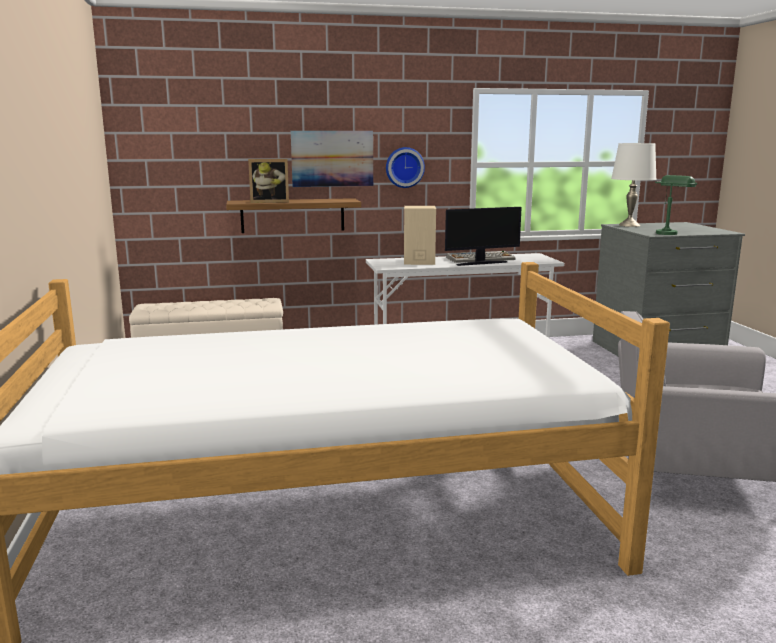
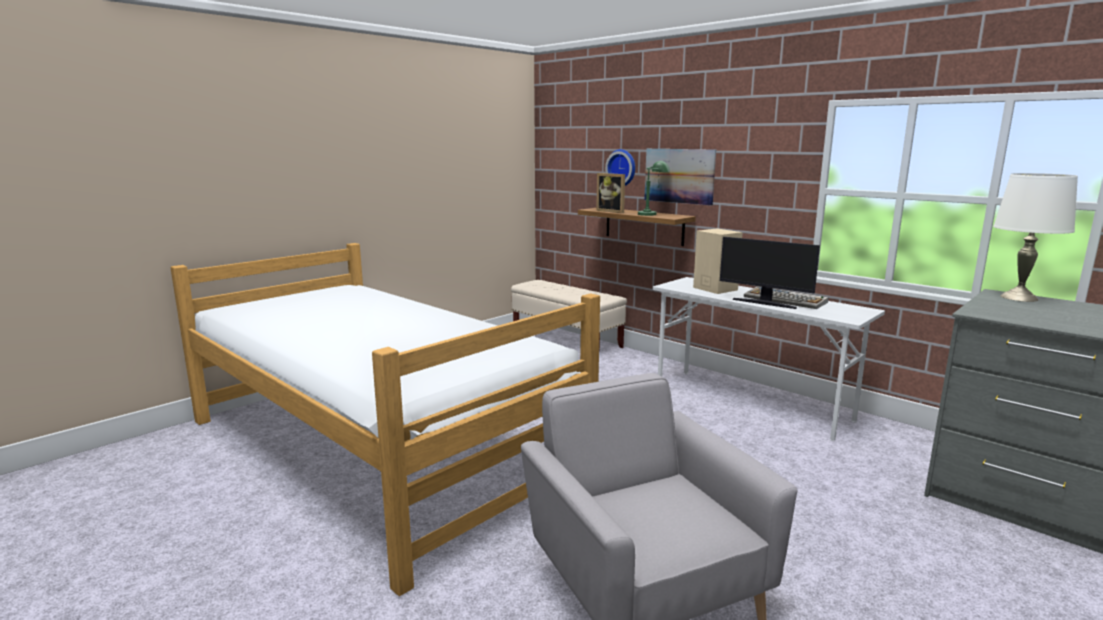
camera: 55 degrees right, 0 degrees up
wall clock [386,147,425,188] -> wall clock moved to [605,149,635,186]
green table lamp [655,175,697,235] -> green table lamp moved to [638,161,670,216]

